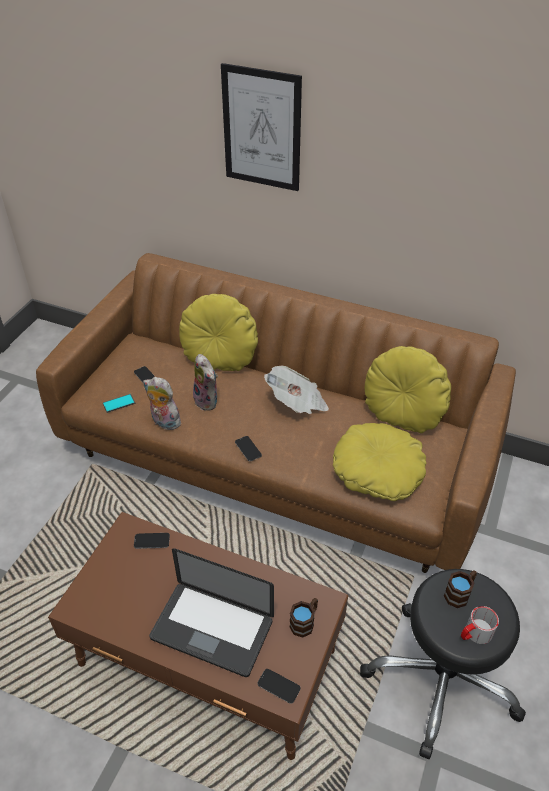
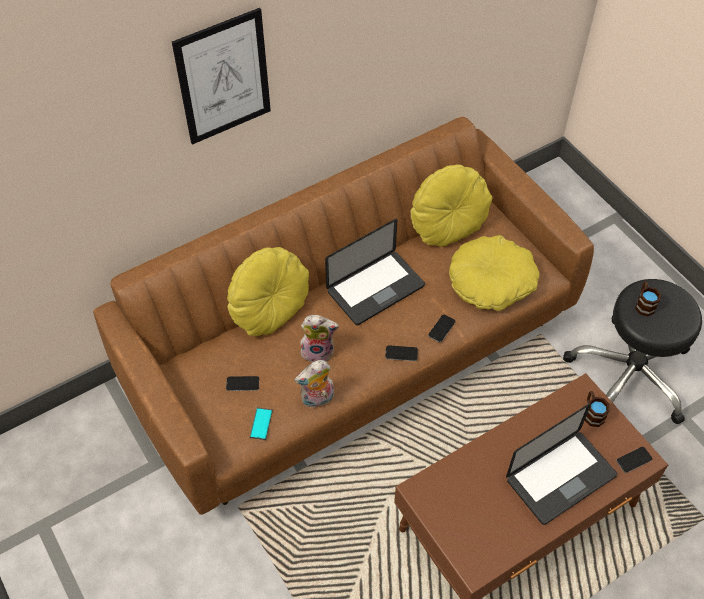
camera: 55 degrees left, 10 degrees up
phone [134,533,170,549] -> phone moved to [428,315,456,342]
newspaper [264,366,329,414] -> laptop [325,219,425,325]
mug [461,606,499,644] -> none

